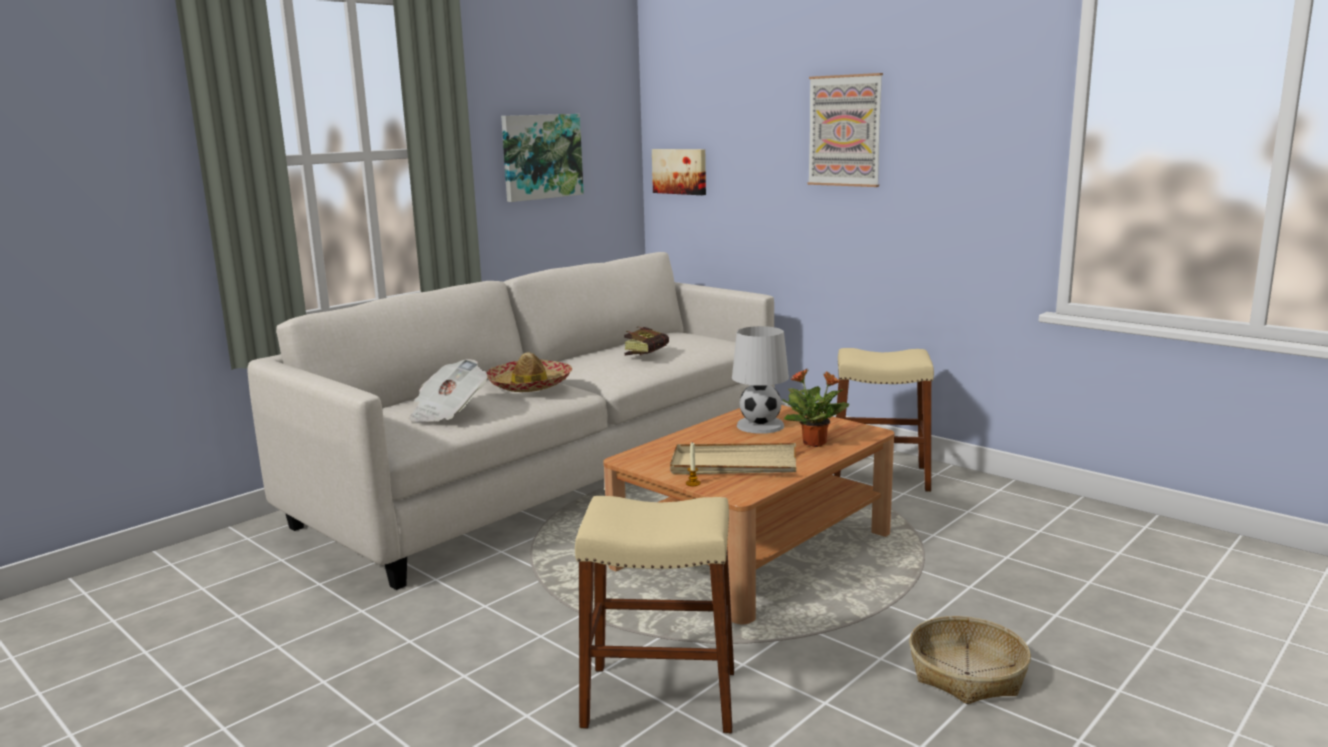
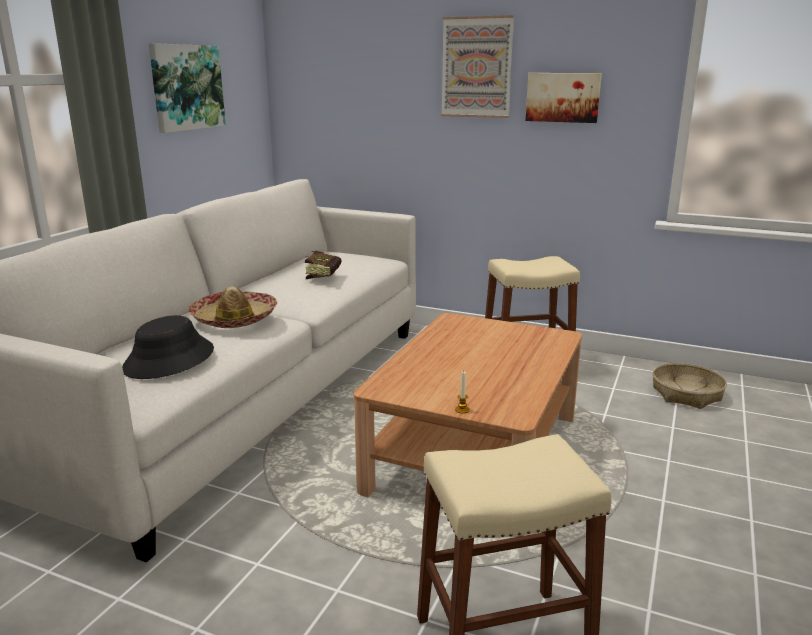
camera: 20 degrees left, 5 degrees up
newspaper [409,359,487,422] -> black hat [122,315,214,379]
picture [652,149,706,195] -> picture moved to [526,73,602,123]
beige tray [670,443,796,475] -> none
white table lamp [732,326,789,434] -> none
potted plant [782,369,849,447] -> none
basket [909,616,1031,704] -> basket moved to [653,363,727,409]

